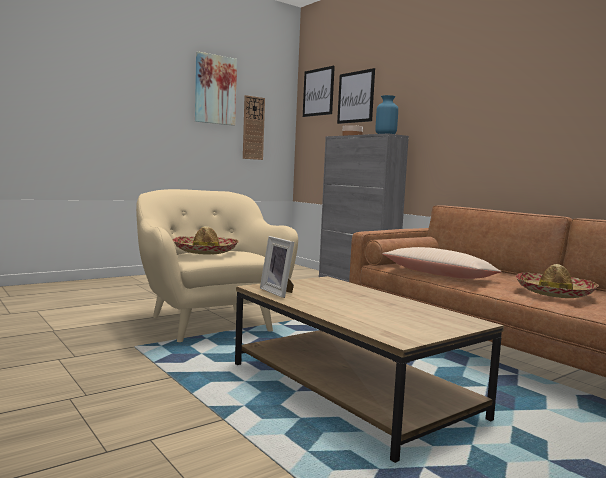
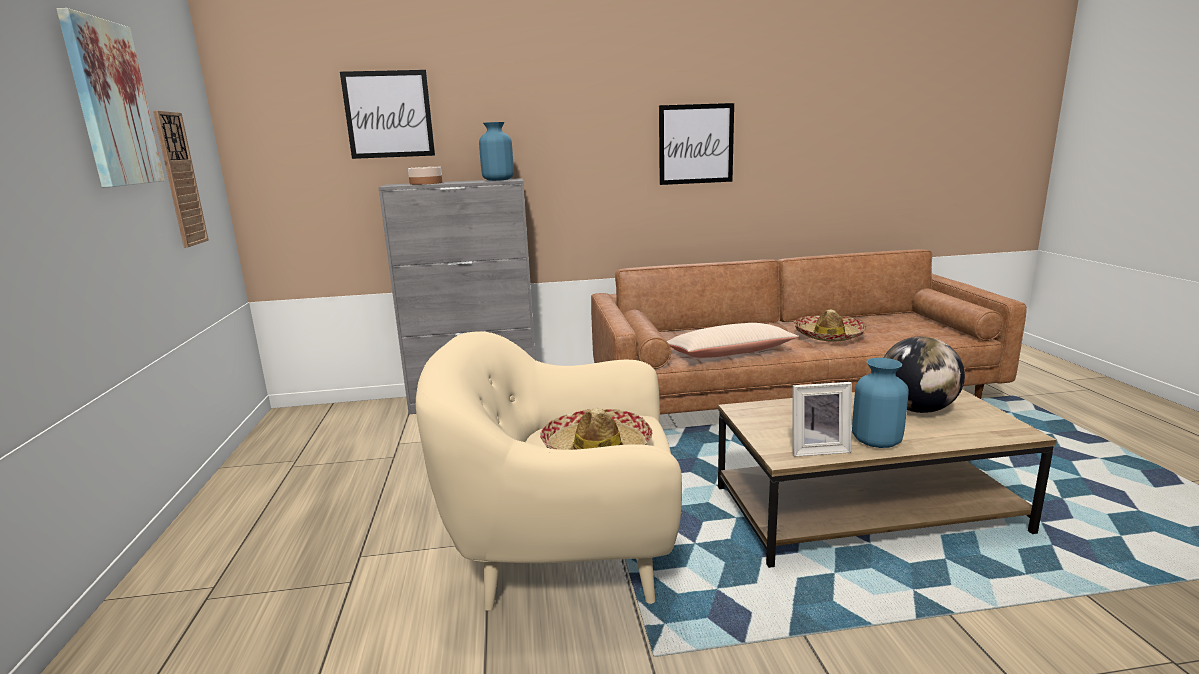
camera: 60 degrees left, 10 degrees up
picture [303,66,335,117] -> picture moved to [659,103,734,185]
none -> blue vase [852,358,909,448]
none -> globe [884,336,965,413]

